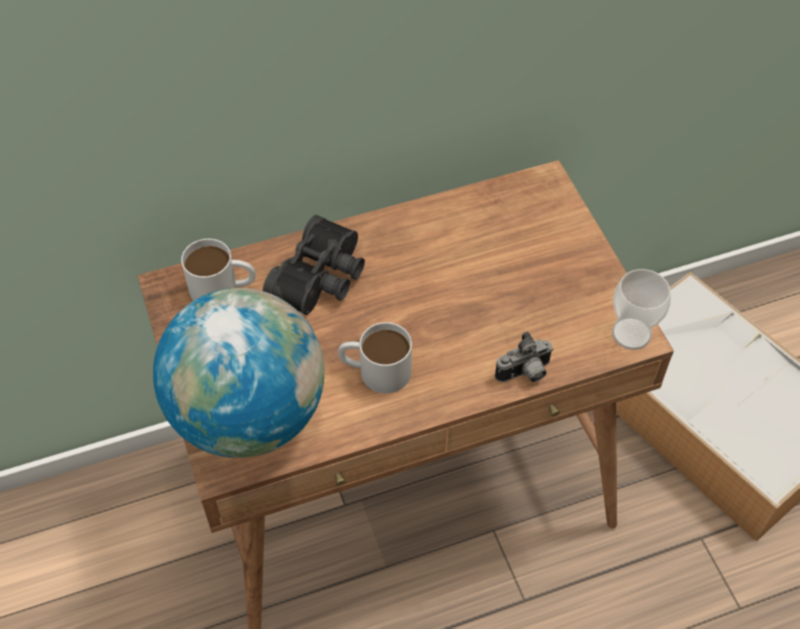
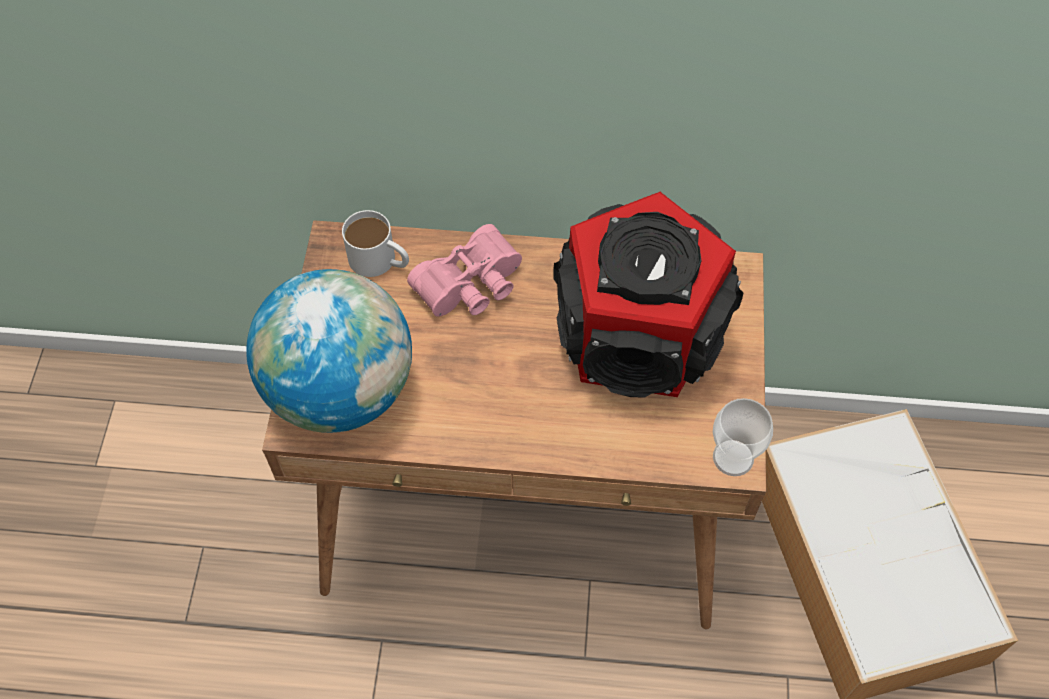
camera: 25 degrees right, 5 degrees up
black binoculars [263,215,365,315] -> pink binoculars [407,224,522,317]
white mug [338,322,412,393] -> none
camera [495,331,554,382] -> none
none -> speaker [553,192,744,398]

